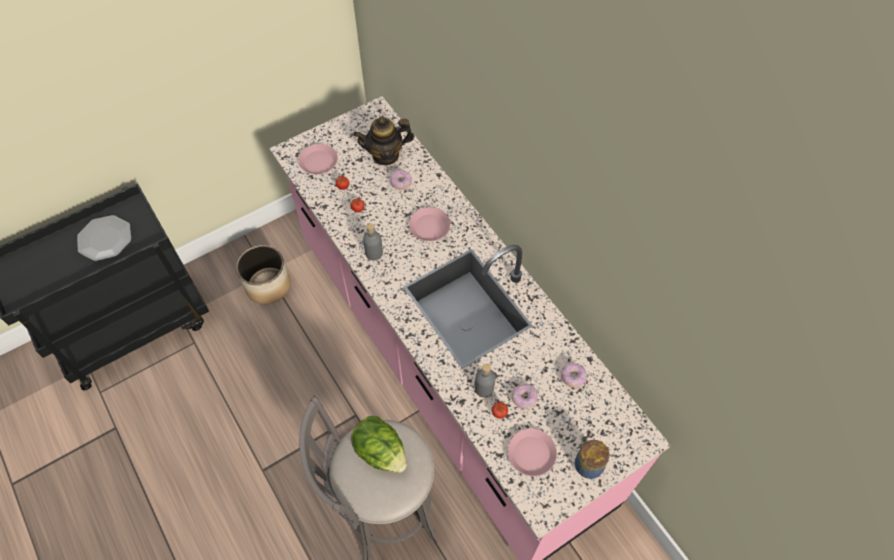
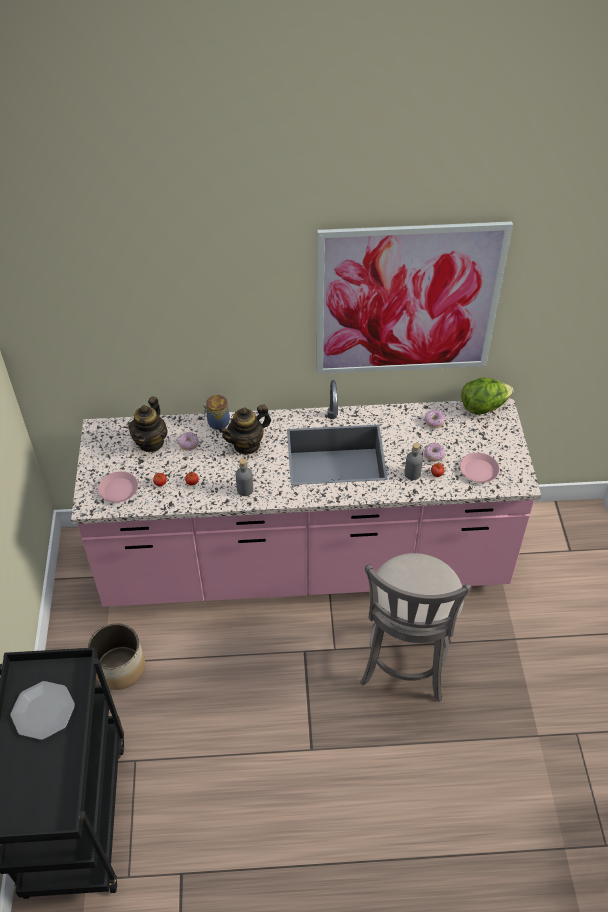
camera: 60 degrees left, 10 degrees down
lettuce [351,416,407,473] -> lettuce moved to [462,378,514,415]
pink plate [409,207,450,241] -> teapot [219,405,271,455]
jar [575,439,609,479] -> jar moved to [203,395,230,430]
none -> picture [317,221,513,374]

